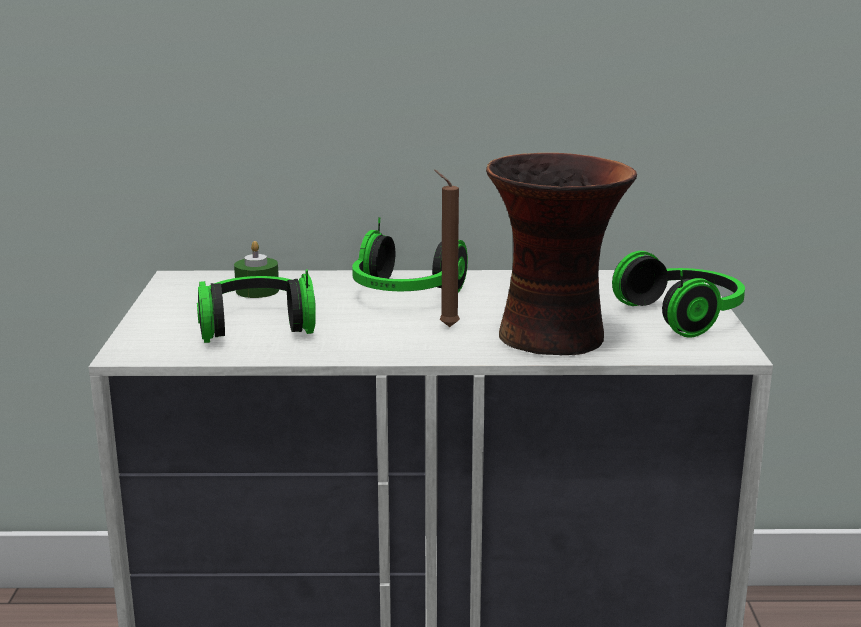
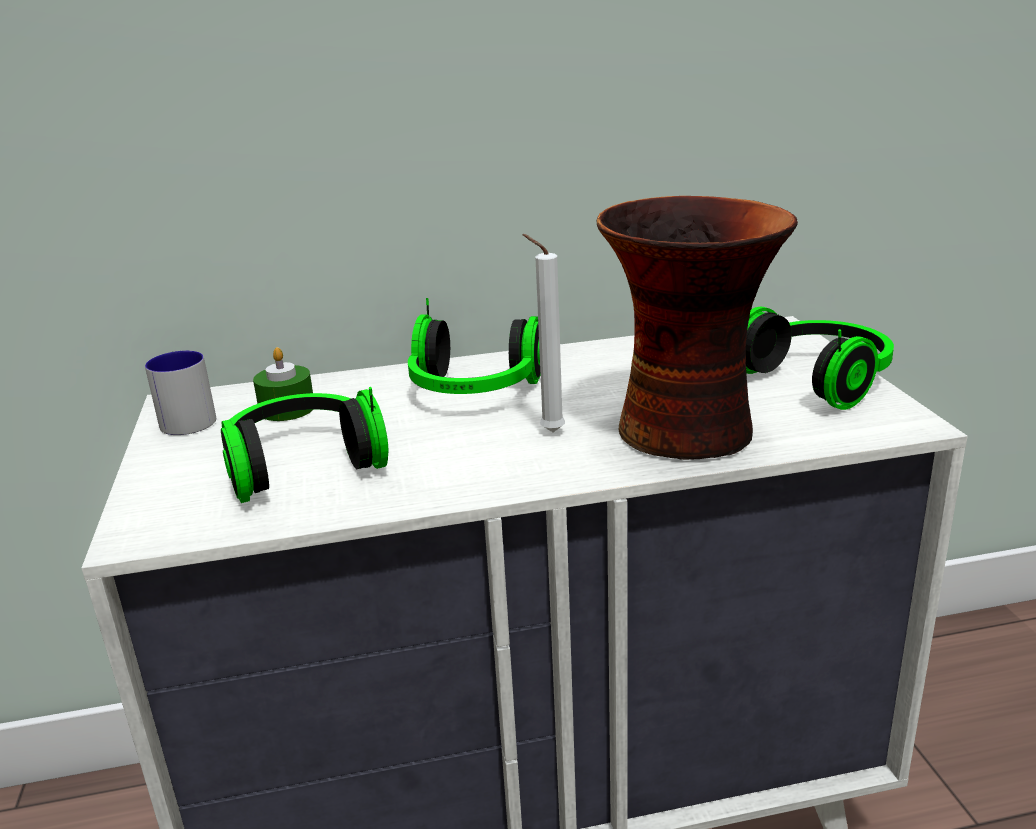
camera: 10 degrees left, 5 degrees up
brown candle [434,170,460,327] -> white candle [522,234,565,432]
none -> mug [145,351,216,435]

